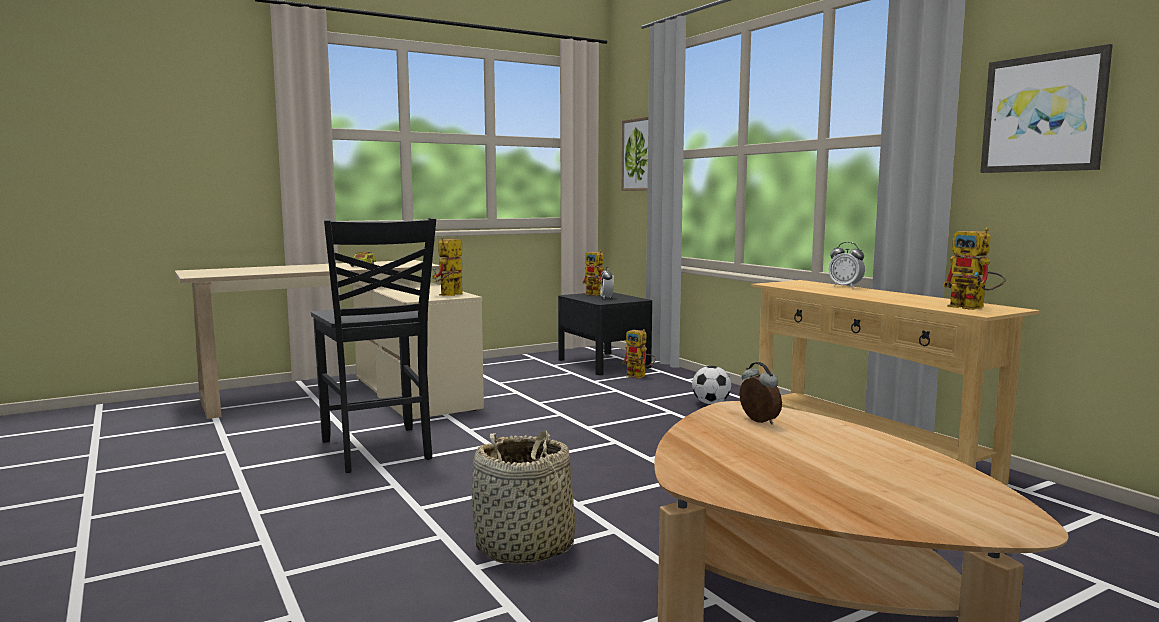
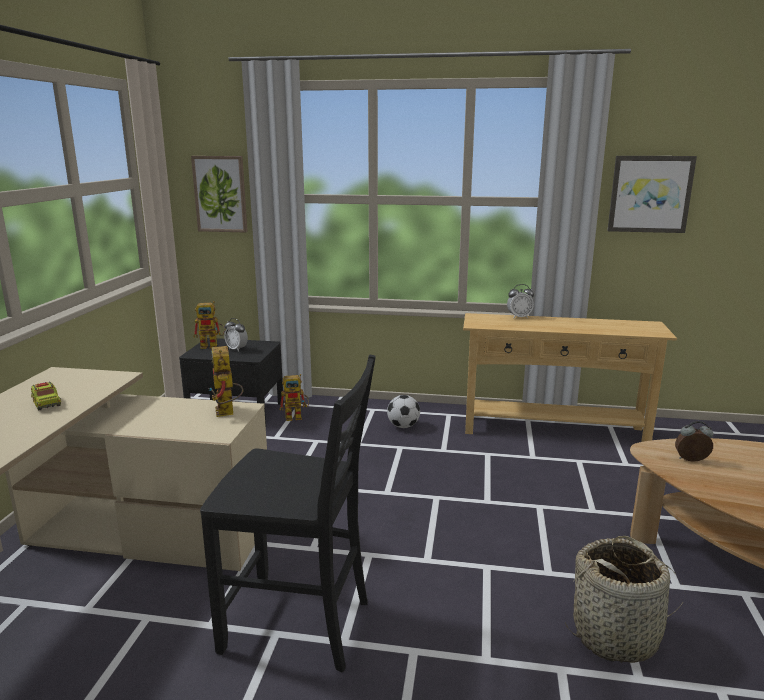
camera: 50 degrees left, 10 degrees up
toy robot [943,228,1006,310] -> none

